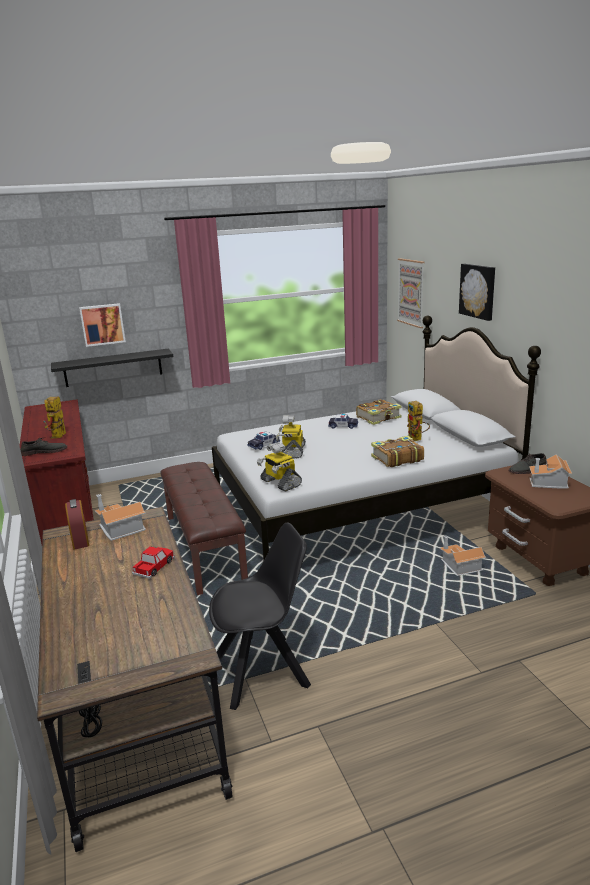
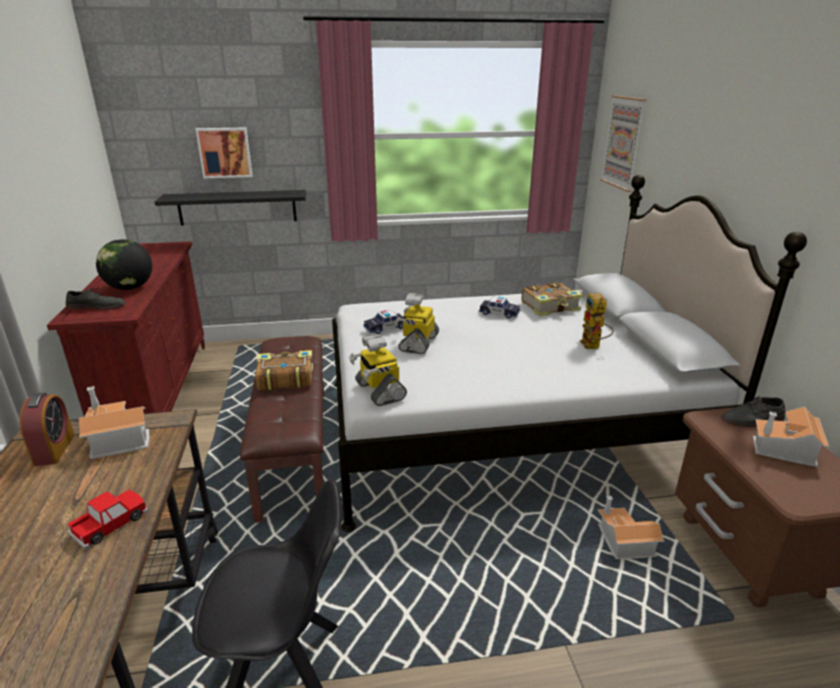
camera: 10 degrees right, 5 degrees up
toy robot [43,397,66,438] -> globe [96,239,152,290]
book [371,436,424,467] -> book moved to [255,350,313,391]
picture [459,264,495,321] -> none

